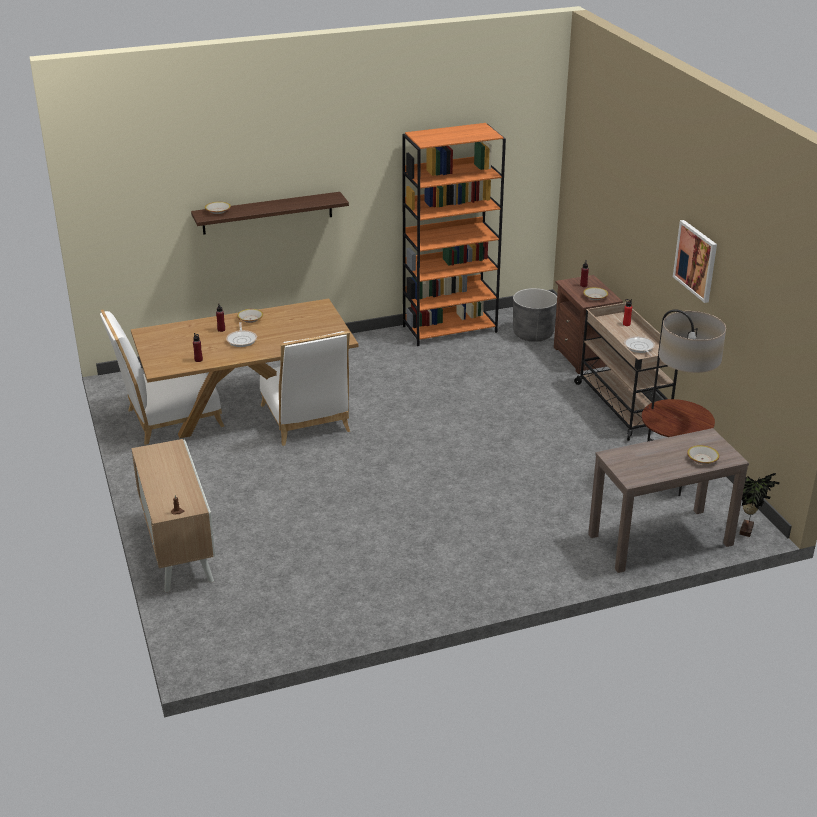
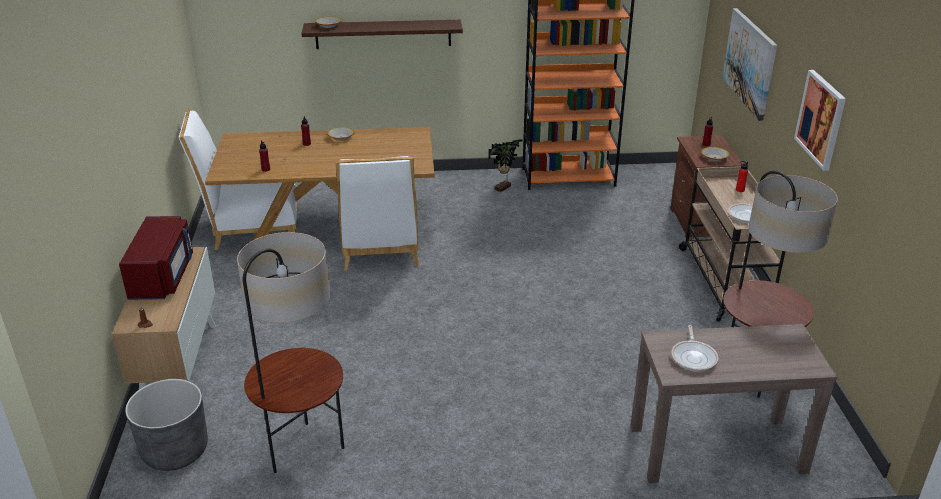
camera: 15 degrees right, 0 degrees up
frying pan [226,322,257,347] -> frying pan moved to [671,325,718,372]
grey planter [513,288,557,342] -> grey planter moved to [125,379,208,471]
bowl [687,445,719,464] -> none
potted plant [739,473,780,537] -> potted plant moved to [488,139,523,192]
none -> red microwave [119,216,193,300]
none -> floor lamp [237,232,344,473]
none -> picture [722,8,777,121]

